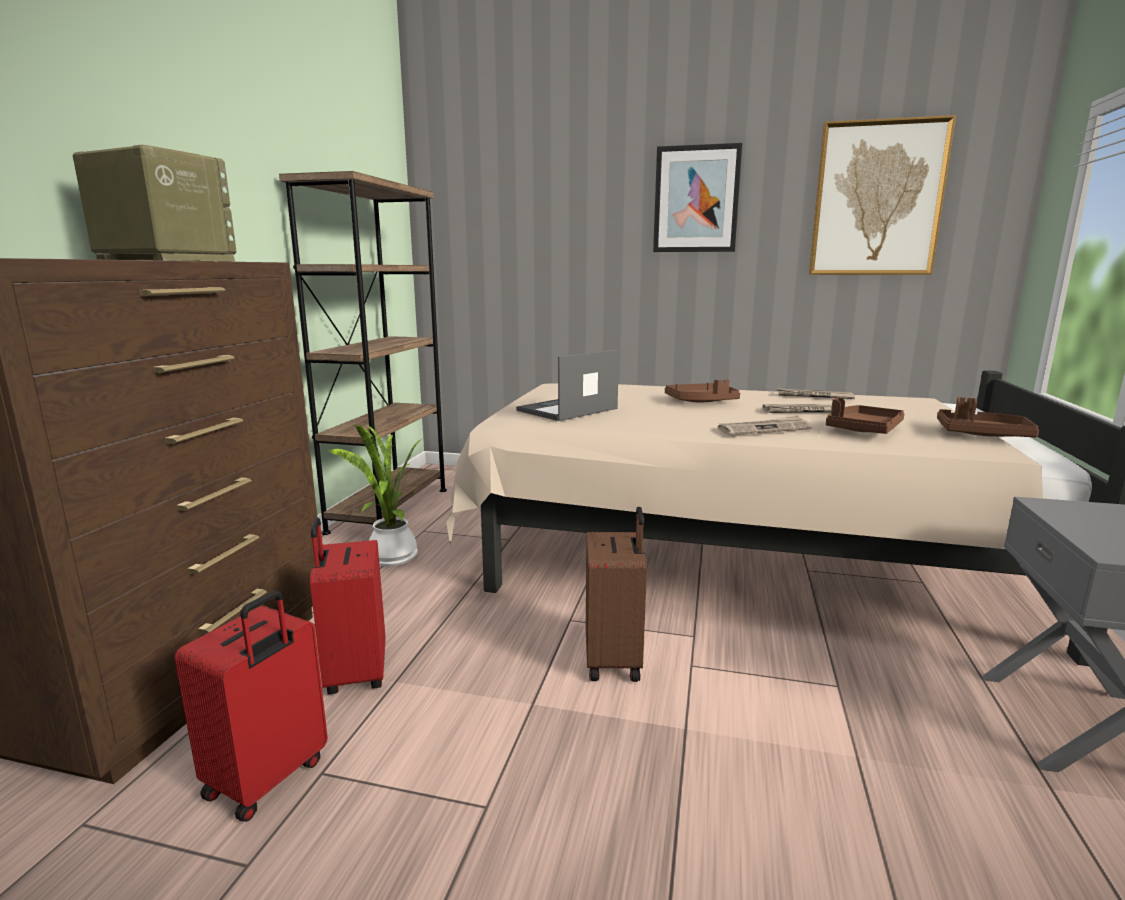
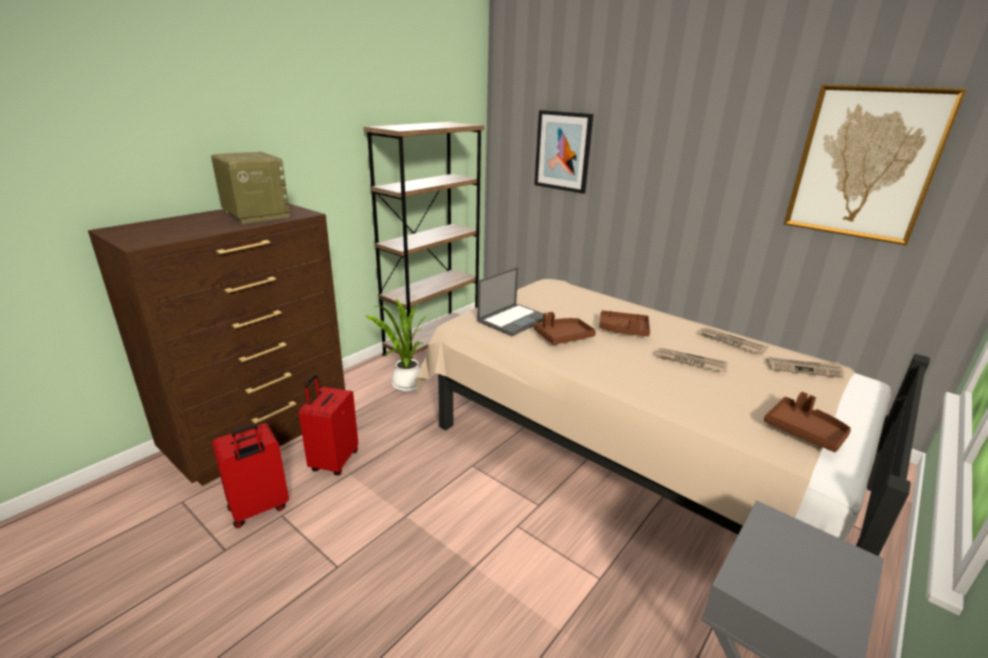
camera: 25 degrees right, 10 degrees up
laptop [516,349,619,421] -> laptop turned 150 degrees clockwise [477,267,543,336]
brown suitcase [586,507,647,682] -> none
picture [653,143,743,252] -> picture moved to [534,110,593,194]
newspaper [718,415,812,435] -> newspaper moved to [766,357,844,378]
brown tray [826,397,905,434] -> brown tray moved to [534,312,596,345]

